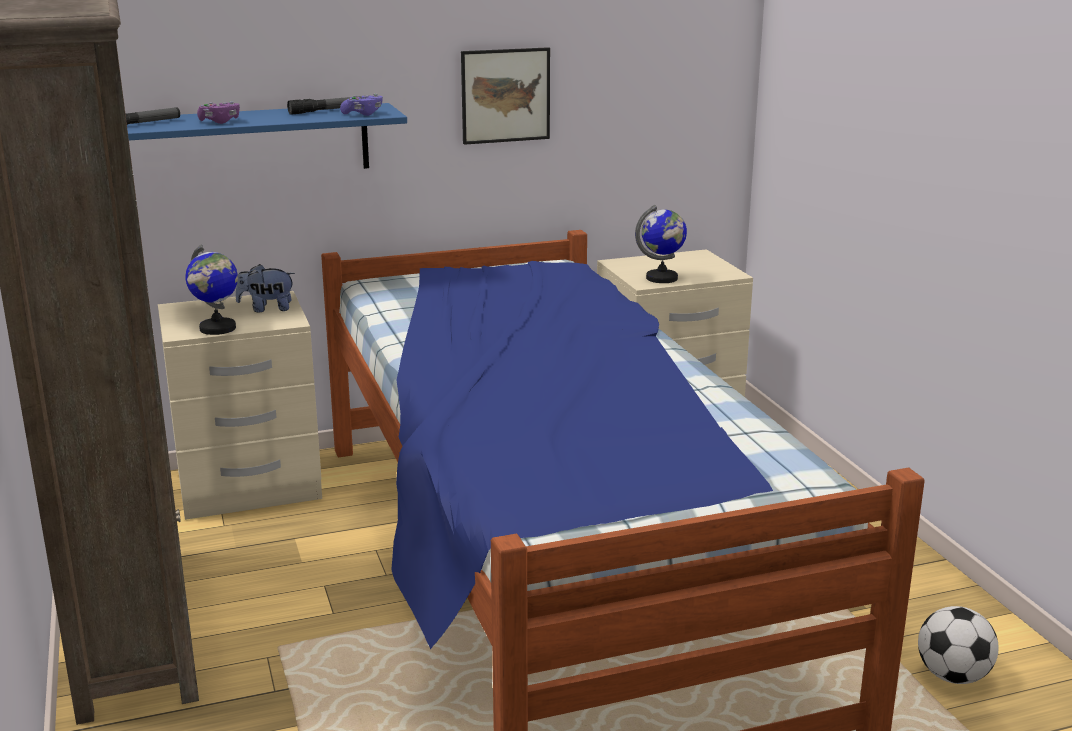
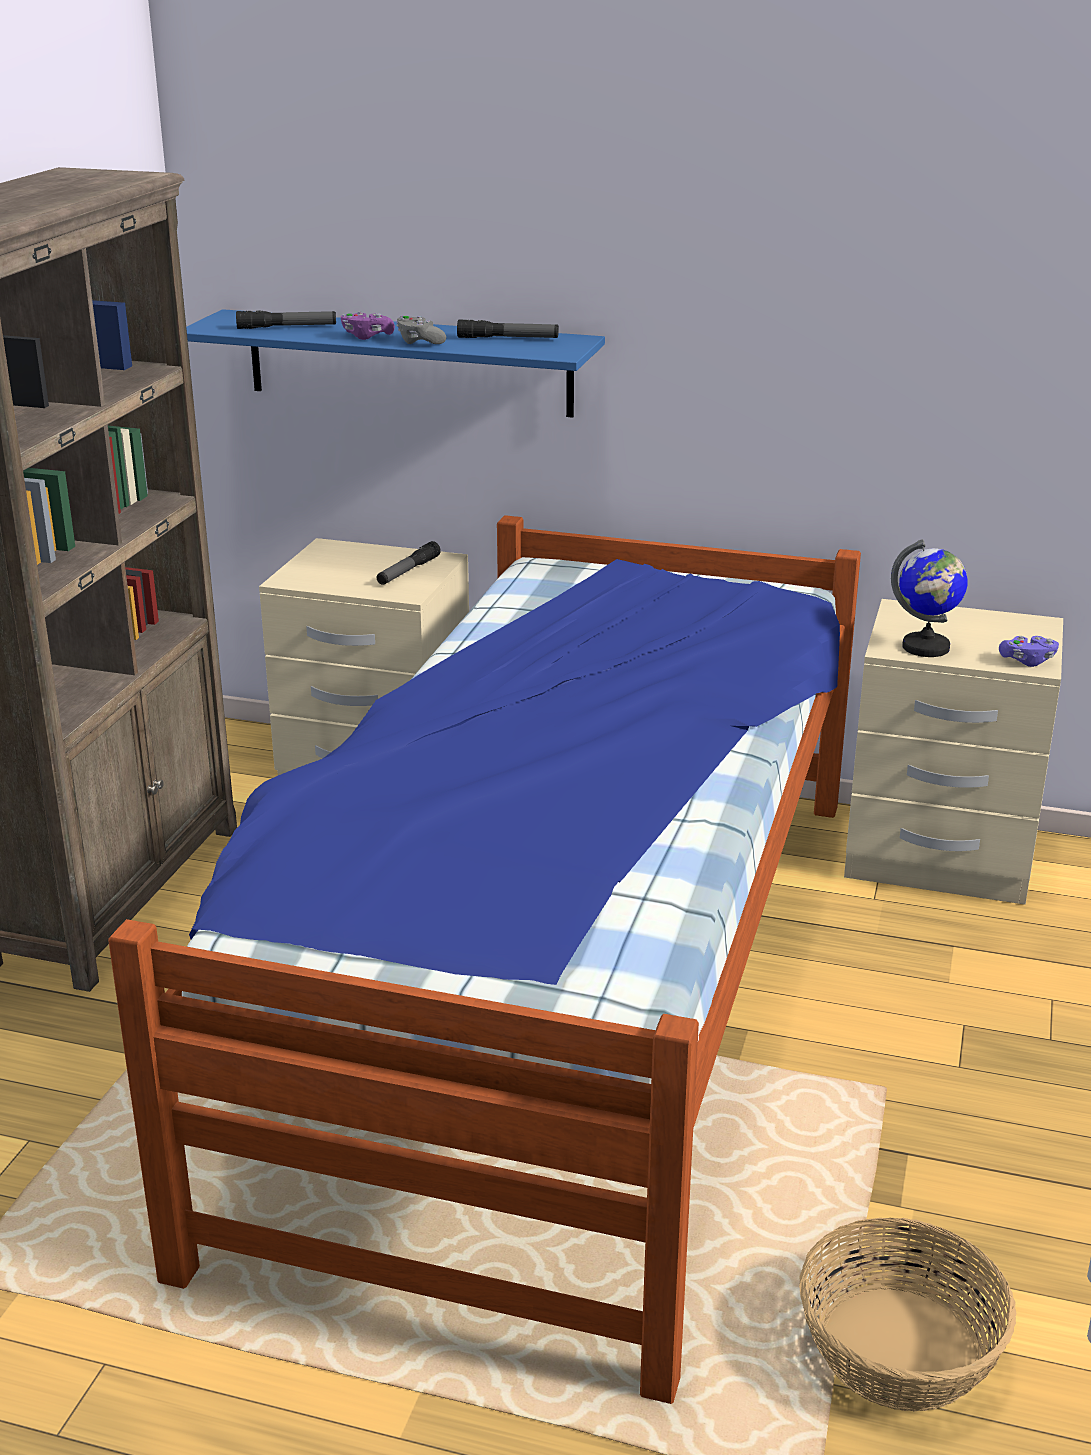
camera: 35 degrees right, 5 degrees up
globe [185,244,238,335] -> none
plush toy [236,264,295,312] -> flashlight [377,541,441,585]
purple game controller [340,94,383,116] -> purple game controller moved to [999,636,1059,667]
picture [461,47,550,145] -> none
football [918,606,999,684] -> basket [799,1218,1017,1411]
none -> grey game controller [396,316,446,344]

